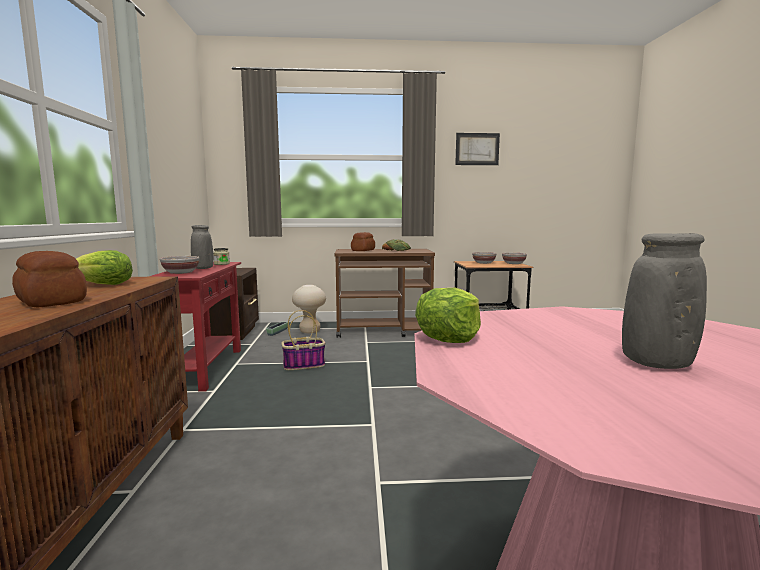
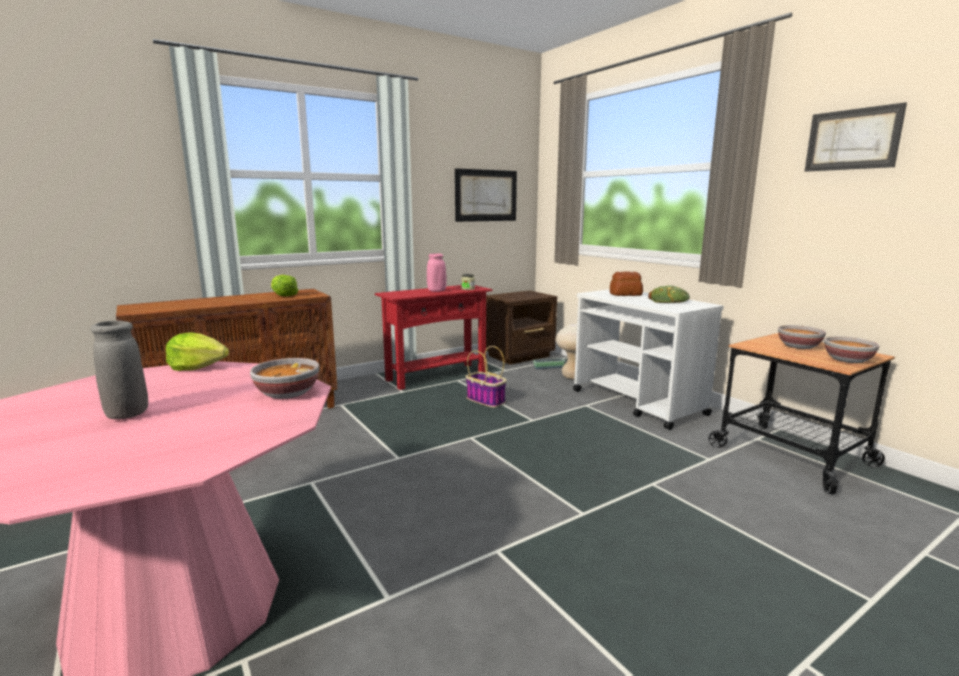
camera: 60 degrees right, 5 degrees up
bread [12,251,87,308] -> none
bowl [160,256,199,274] -> bowl moved to [250,358,319,399]
grey vase [191,225,214,269] -> pink vase [427,253,447,292]
brown cart [335,249,435,338] -> white cart [573,289,724,430]
none -> picture [455,168,517,222]

